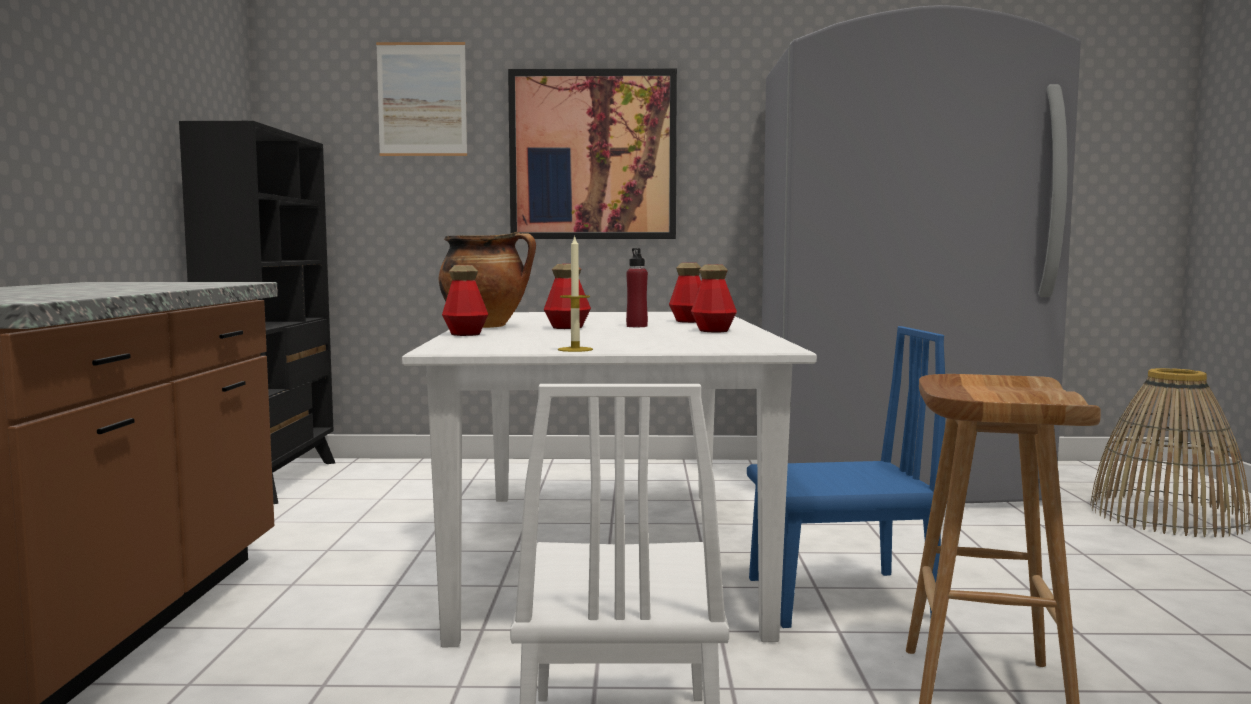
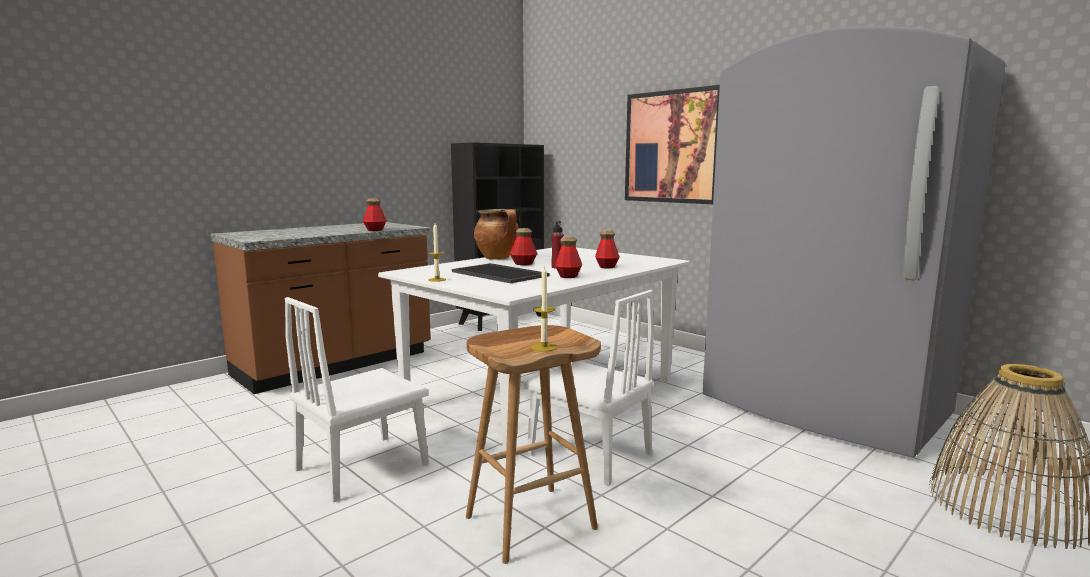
camera: 45 degrees right, 5 degrees up
picture [376,42,467,156] -> none
bottle [442,265,488,336] -> bottle moved to [363,198,387,231]
blue chair [747,326,945,628] -> white chair [524,290,654,486]
none -> tray [452,263,549,283]
none -> candle [532,266,557,352]

